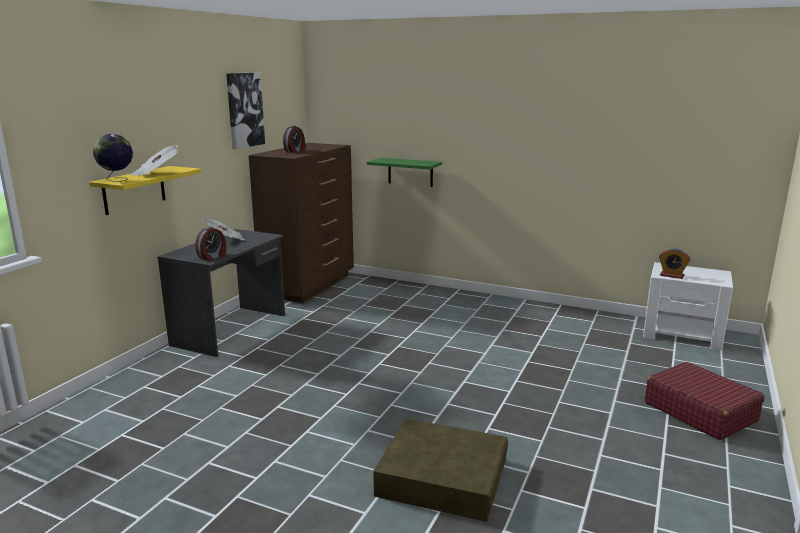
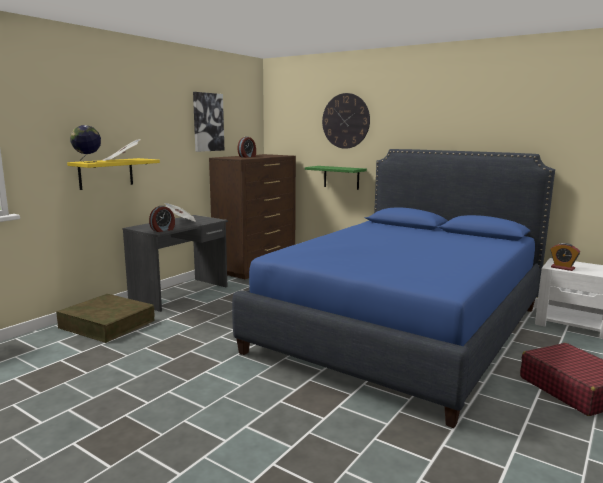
camera: 10 degrees right, 5 degrees down
brown storage box [373,419,508,522] -> brown storage box moved to [56,294,155,343]
none -> blue bed [232,149,555,428]
none -> wall clock [322,93,370,149]

